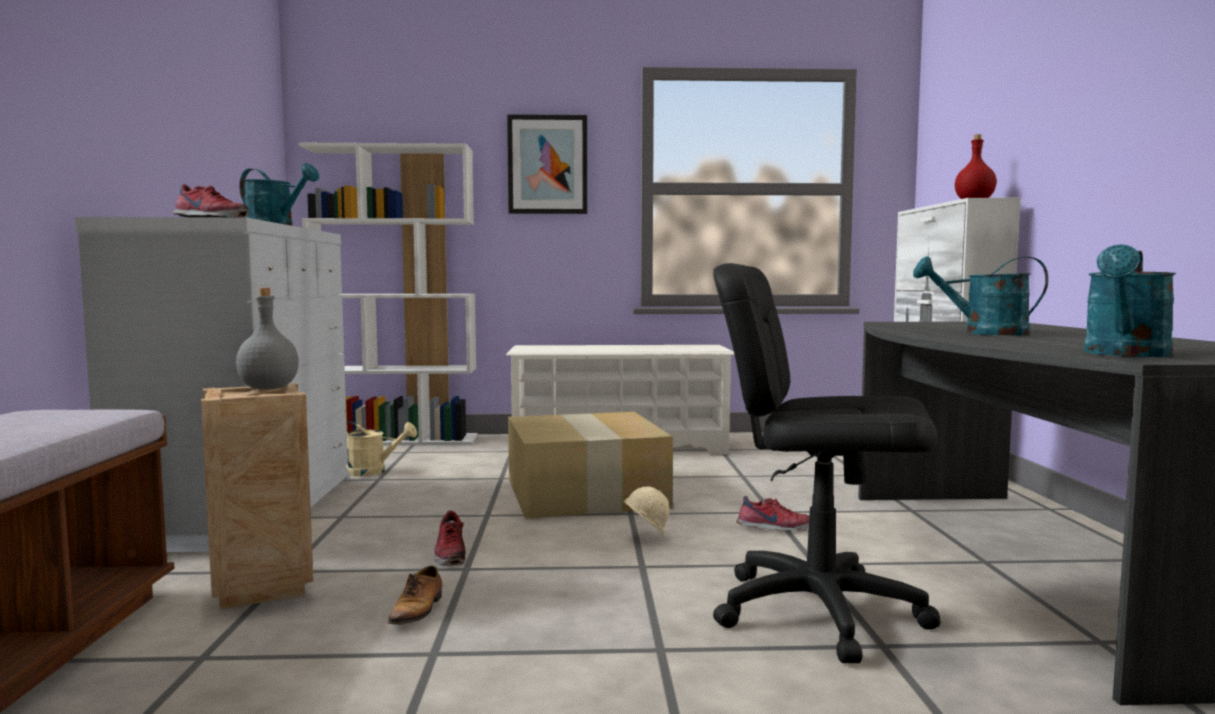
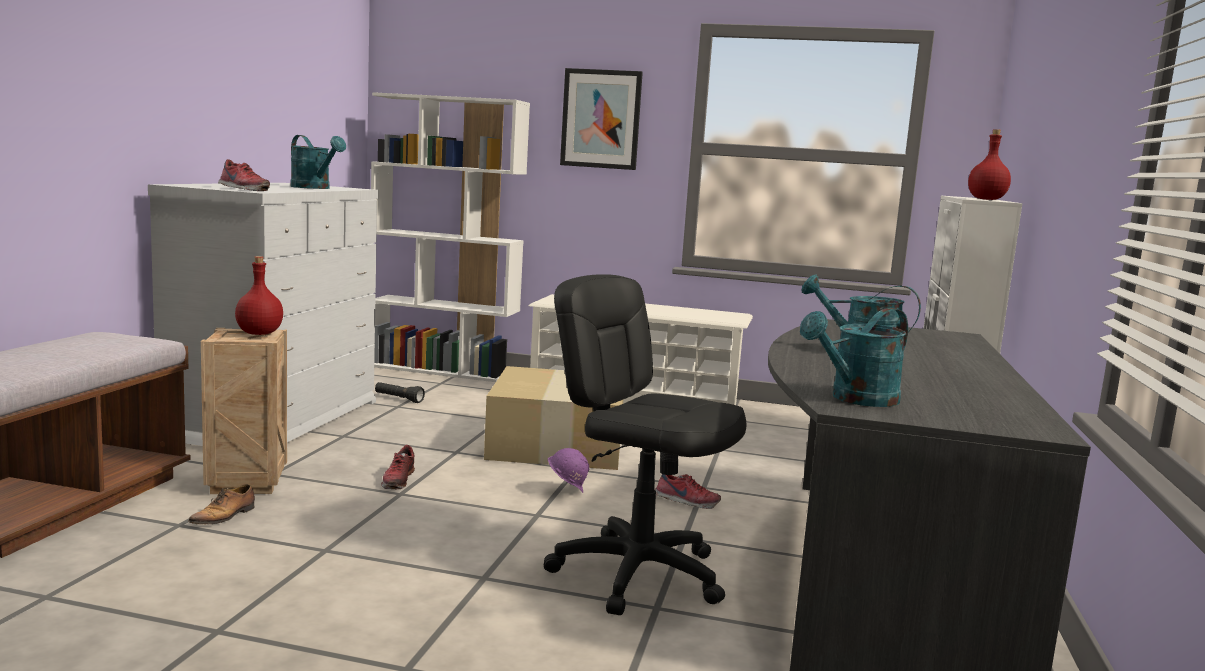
camera: 15 degrees right, 5 degrees up
grey bottle [236,288,299,389] -> red bottle [235,256,283,335]
beige watering can [346,421,417,477] -> black flashlight [375,382,425,403]
shoe [388,566,442,625] -> shoe moved to [188,484,255,524]
beige hard hat [624,487,669,535] -> purple hard hat [548,448,589,493]

